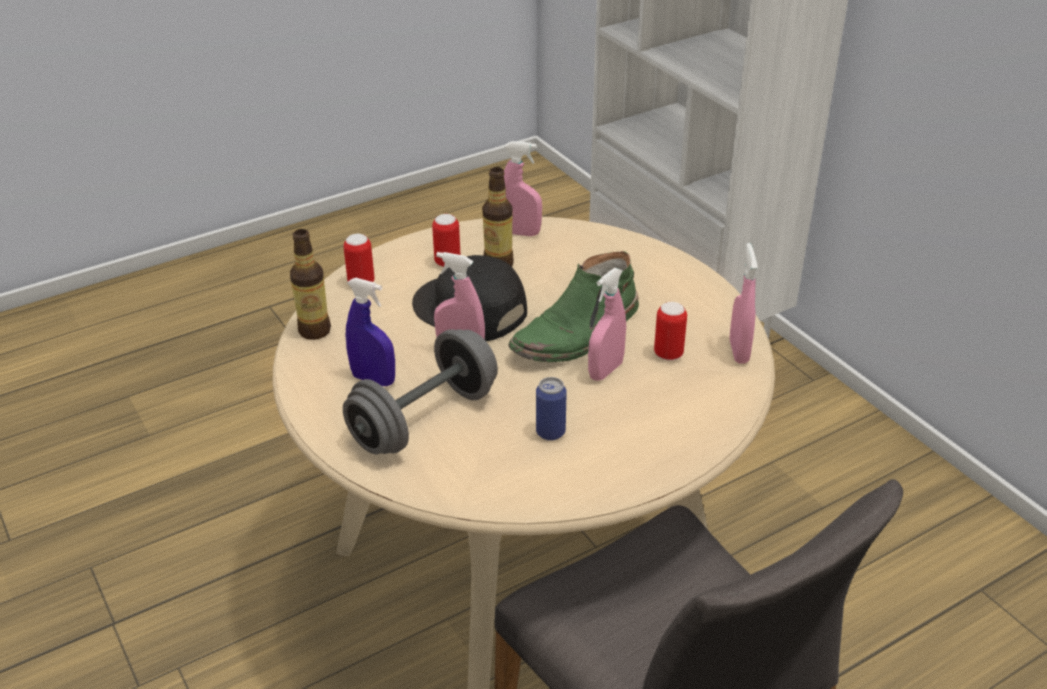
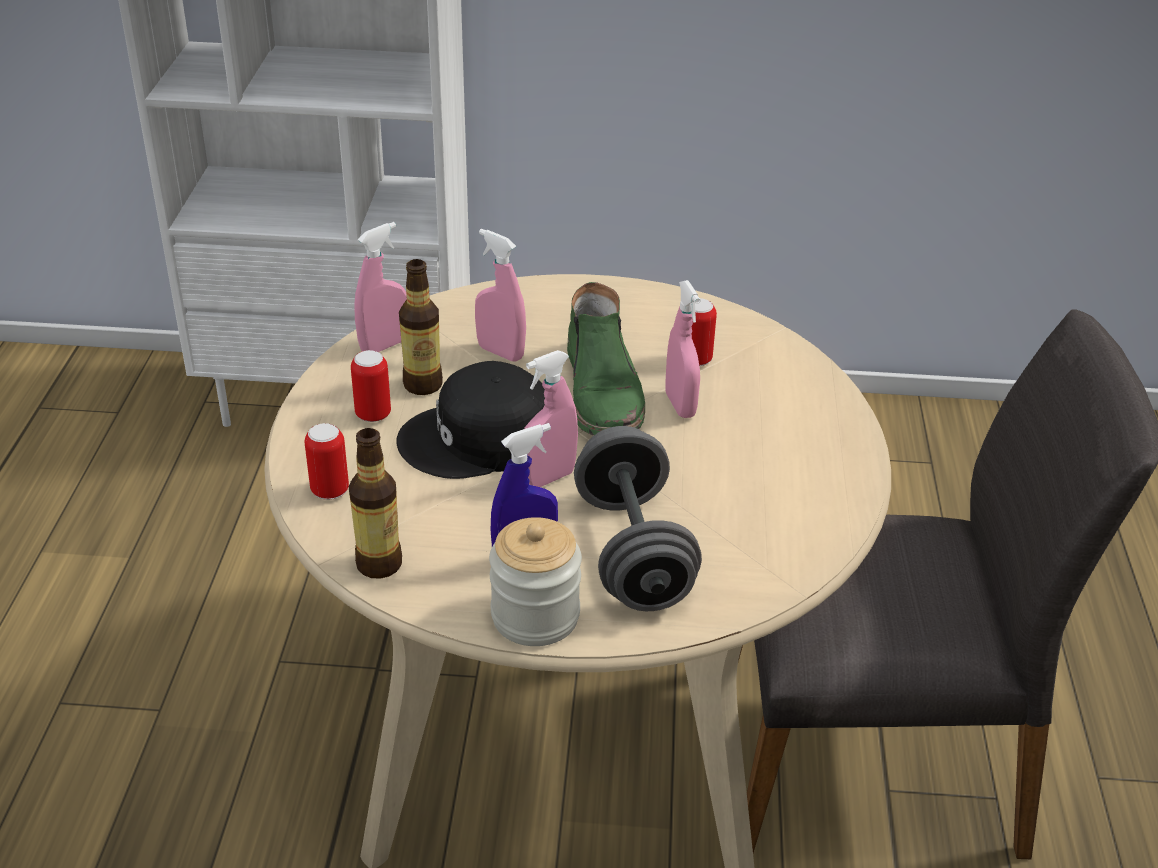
camera: 55 degrees left, 0 degrees up
can [536,377,567,441] -> none
pink spray bottle [730,243,758,364] -> pink spray bottle moved to [475,229,526,362]
none -> jar [489,517,582,646]

